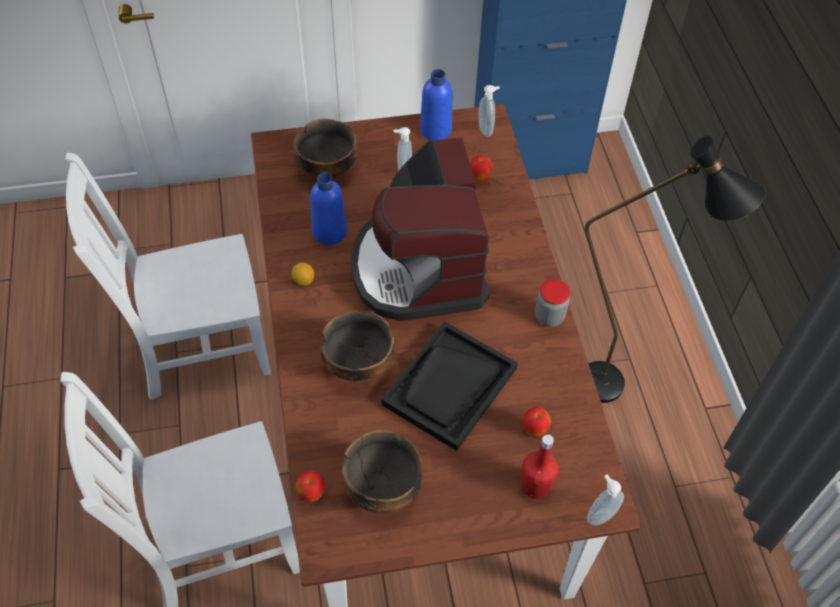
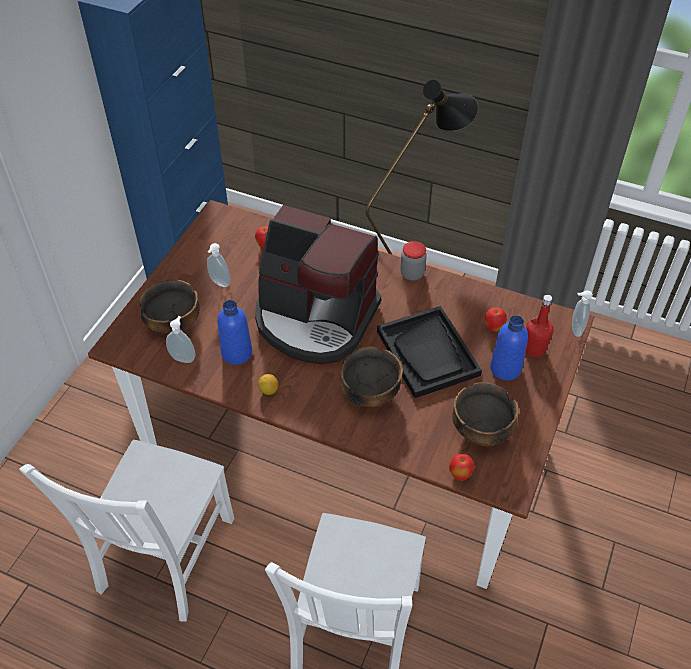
camera: 55 degrees left, 5 degrees down
blue bottle [420,69,452,141] -> blue bottle moved to [490,315,528,380]
soap dispenser [479,85,500,137] -> soap dispenser moved to [166,316,196,363]

